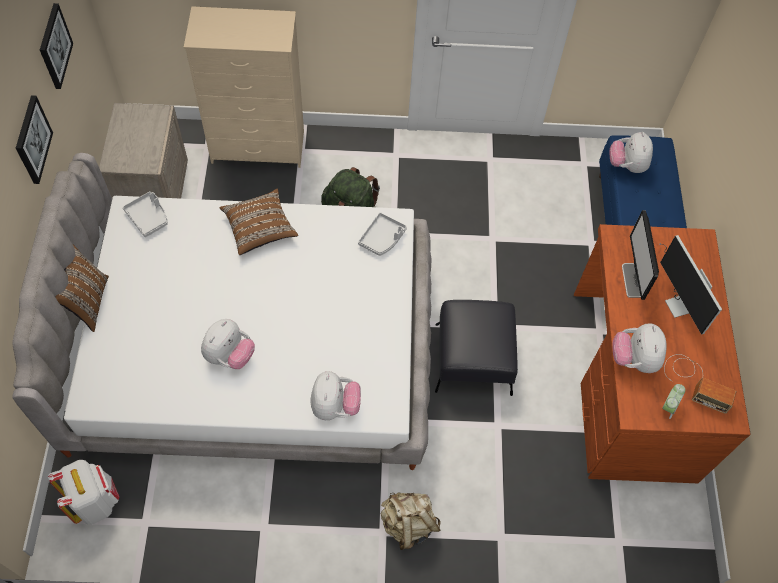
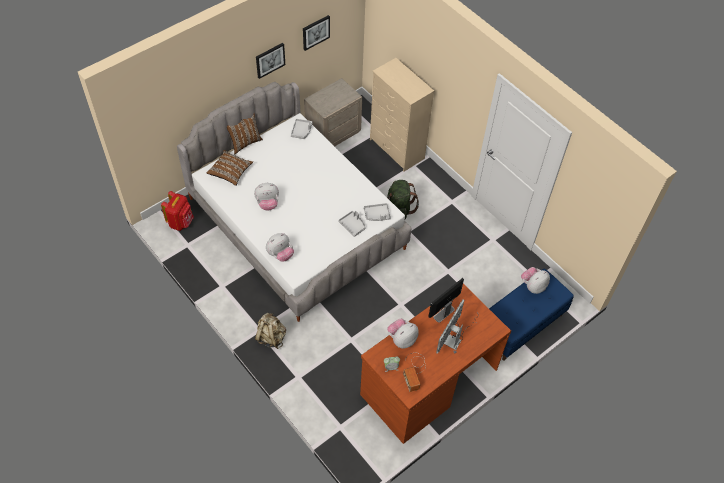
camera: 50 degrees right, 5 degrees down
white backpack [48,460,119,525] -> red backpack [161,191,194,231]
brown pillow [220,189,298,255] -> brown pillow moved to [206,150,253,186]
black ottoman [435,300,518,396] -> none
none -> grey tray [338,211,366,237]

